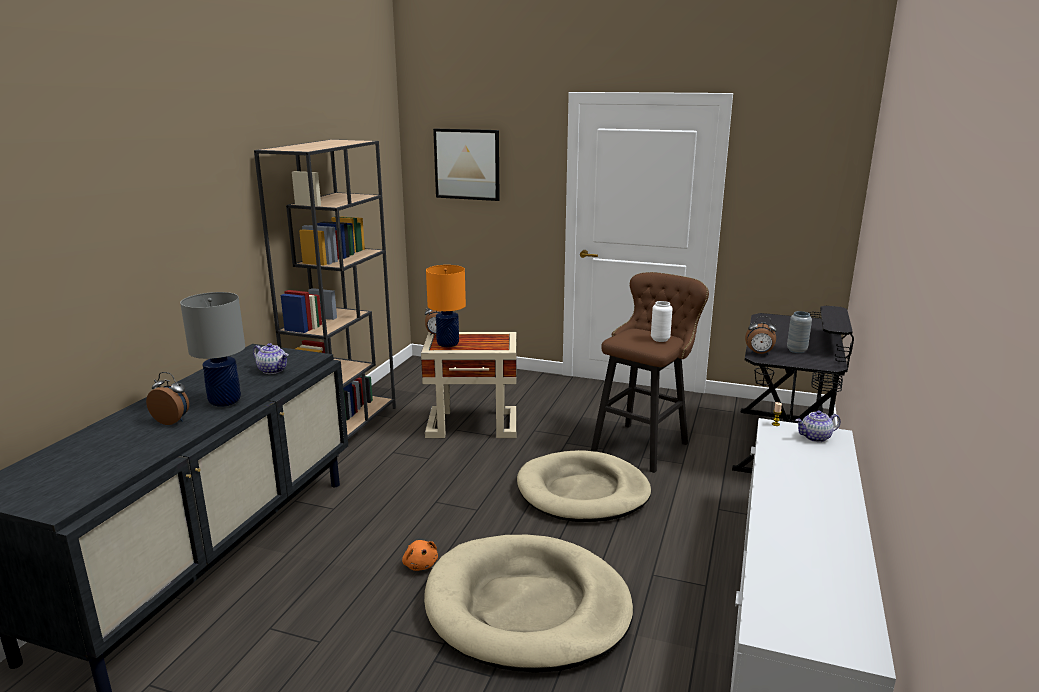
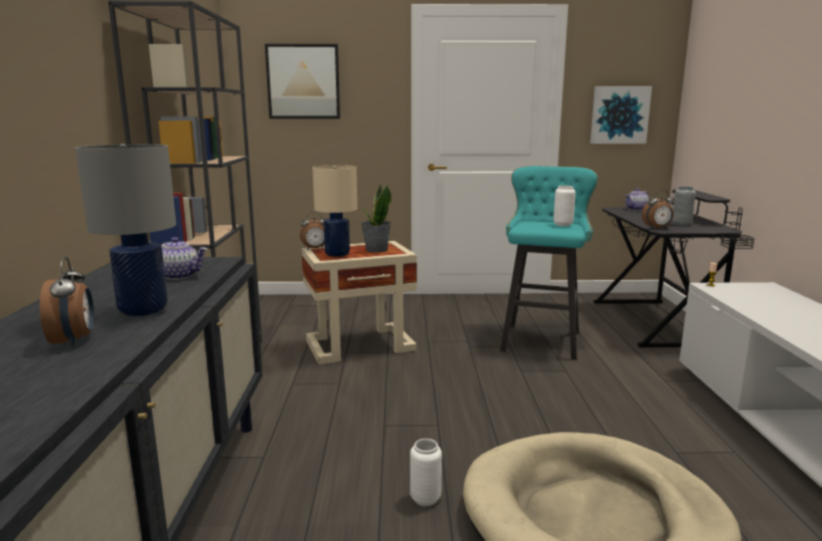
camera: 20 degrees left, 5 degrees down
alarm clock [146,372,189,425] -> alarm clock turned 75 degrees clockwise [40,257,94,347]
orange plush toy [402,540,438,571] -> white vase [410,439,442,506]
orange table lamp [426,265,466,347] -> beige table lamp [312,165,357,257]
beige dog bed [517,450,651,522] -> none
brown stool [591,272,709,473] -> turquoise stool [500,166,598,360]
teapot [796,410,841,442] -> teapot moved to [625,188,649,210]
none -> potted plant [361,184,392,253]
none -> picture [590,86,652,144]

